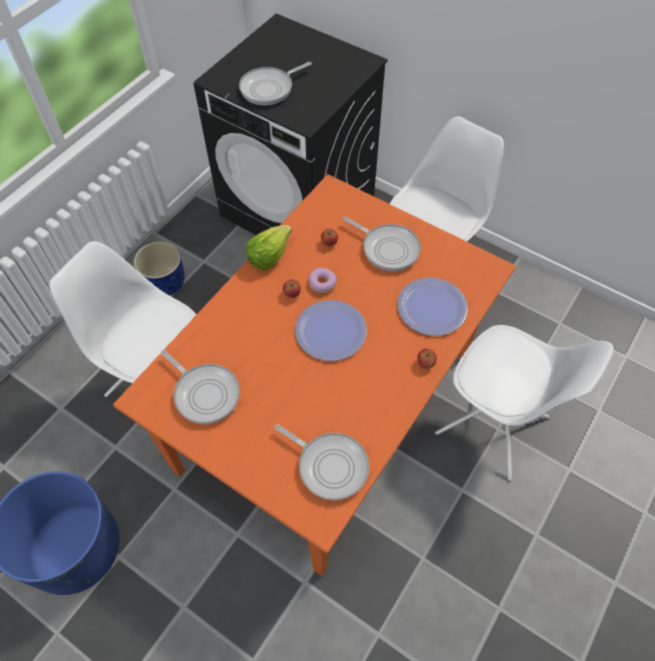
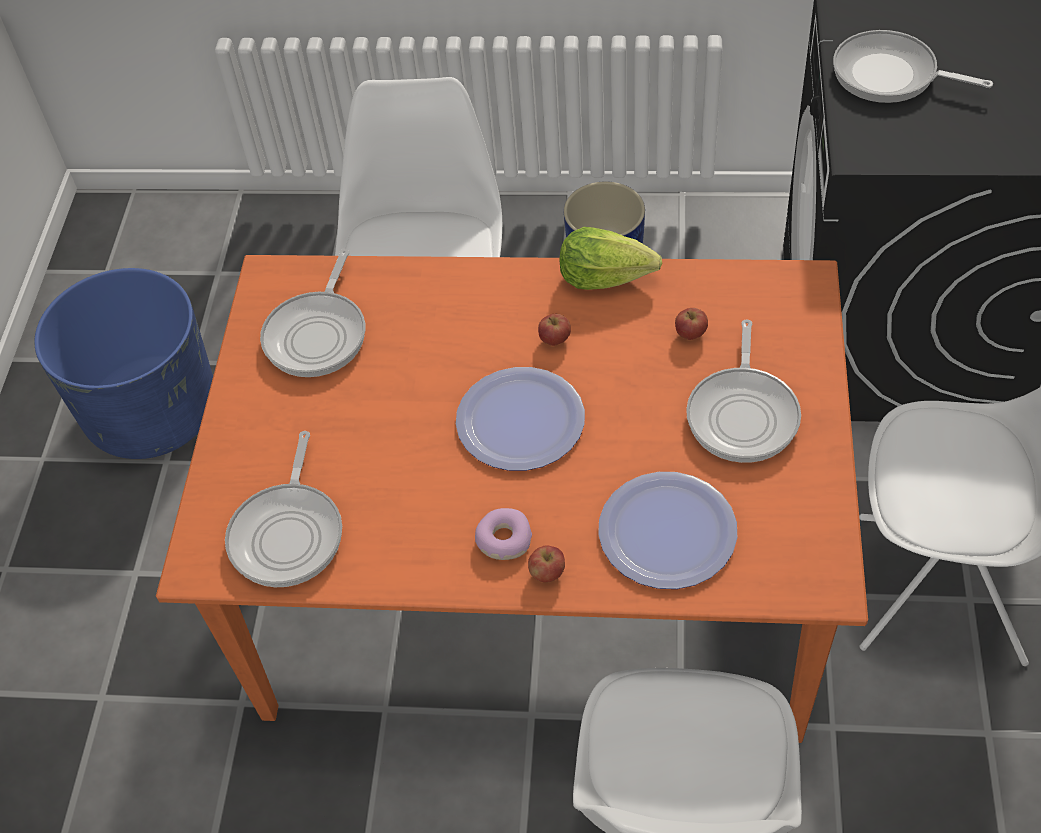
camera: 65 degrees right, 5 degrees down
donut [308,268,337,293] -> donut moved to [475,508,532,560]

